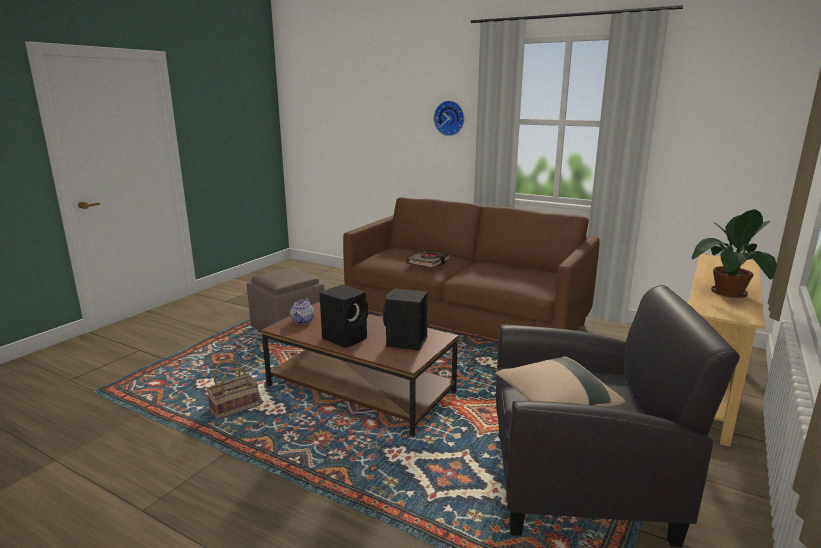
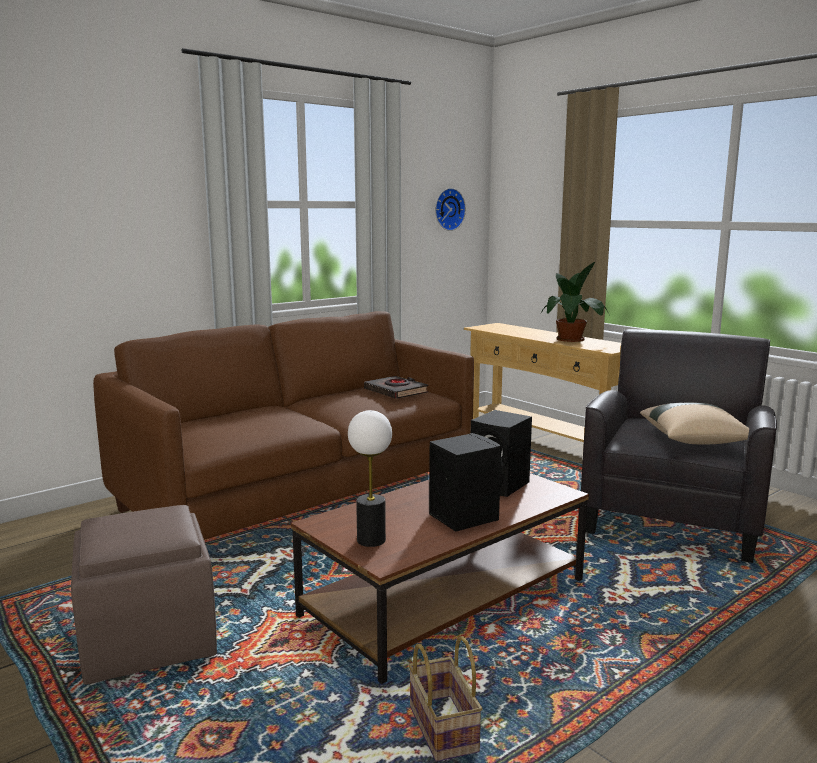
camera: 70 degrees left, 5 degrees down
teapot [290,298,314,324] -> table lamp [348,410,392,547]
black book [407,249,451,268] -> black book moved to [364,376,429,399]
wall clock [434,101,464,136] -> wall clock moved to [435,188,466,231]

